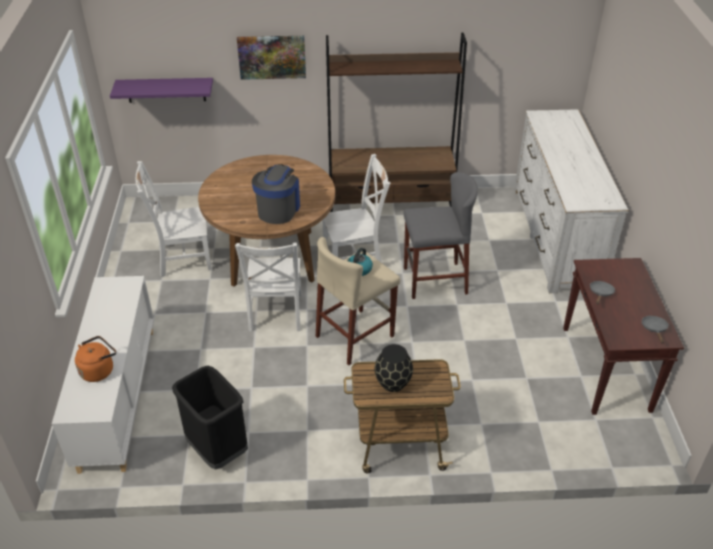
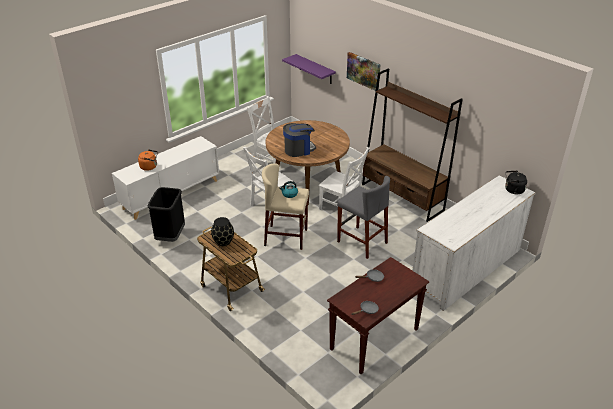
camera: 50 degrees right, 5 degrees down
none -> black kettle [505,170,527,194]

